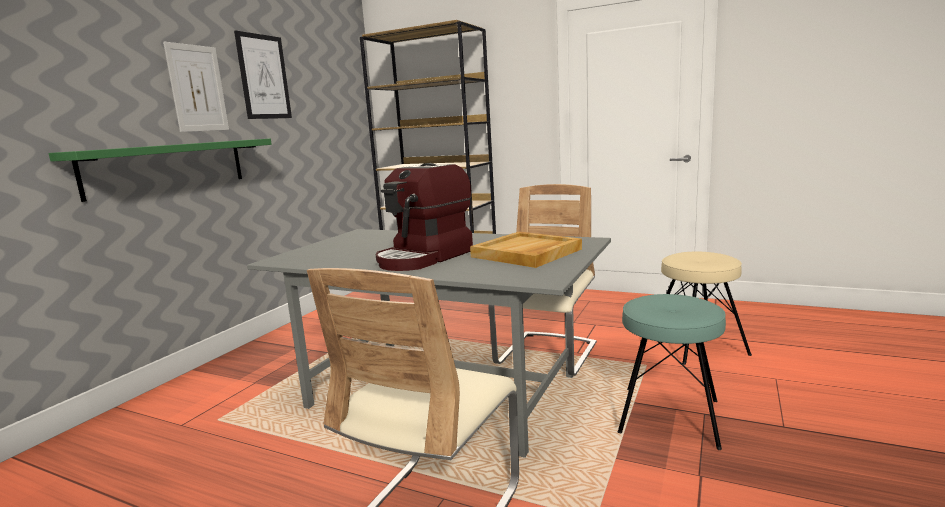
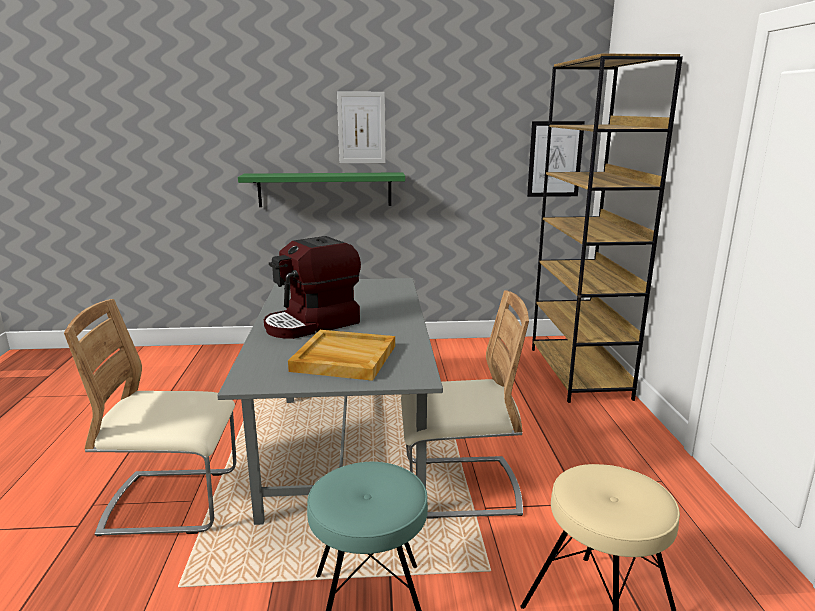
camera: 60 degrees right, 5 degrees up
picture [234,31,292,119] -> picture moved to [527,121,585,197]
coffee machine [376,163,473,271] -> coffee machine turned 45 degrees counterclockwise [264,236,361,339]

